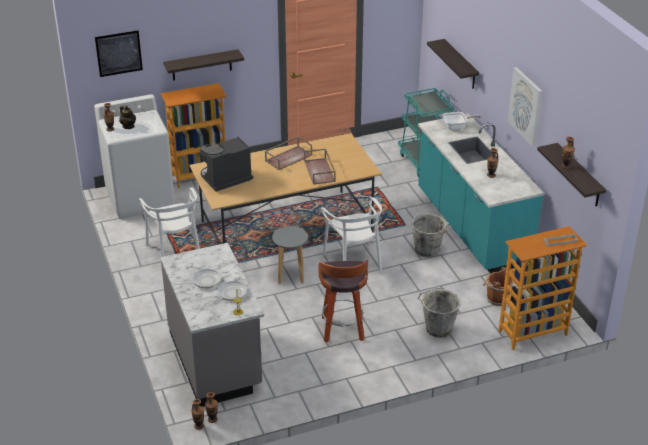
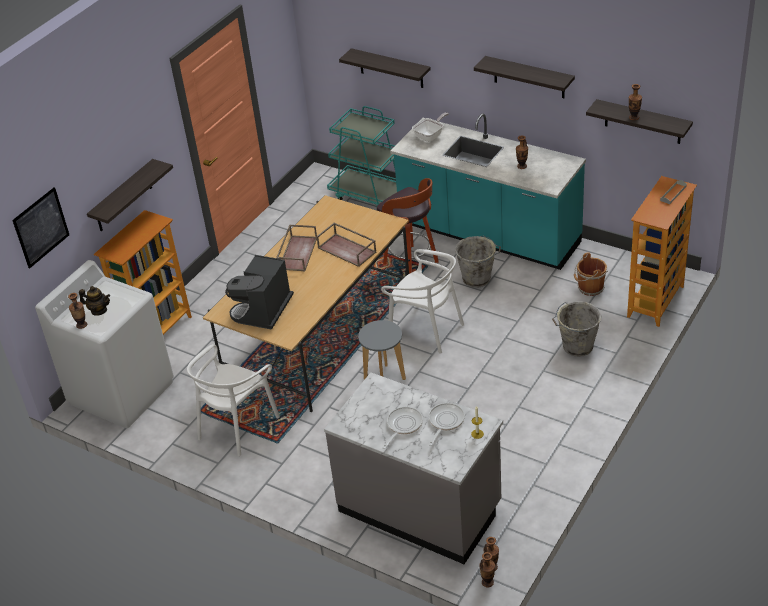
camera: 35 degrees left, 5 degrees up
white chair [139,187,200,257] -> white chair turned 90 degrees clockwise [187,344,280,456]
stool [318,260,368,343] -> stool moved to [377,178,439,274]
picture [508,67,542,146] -> shelf [474,56,575,98]

